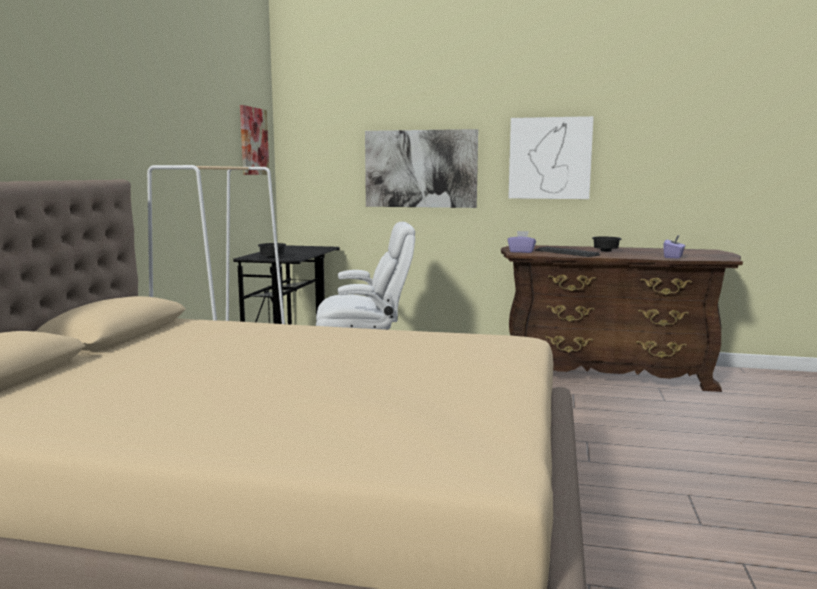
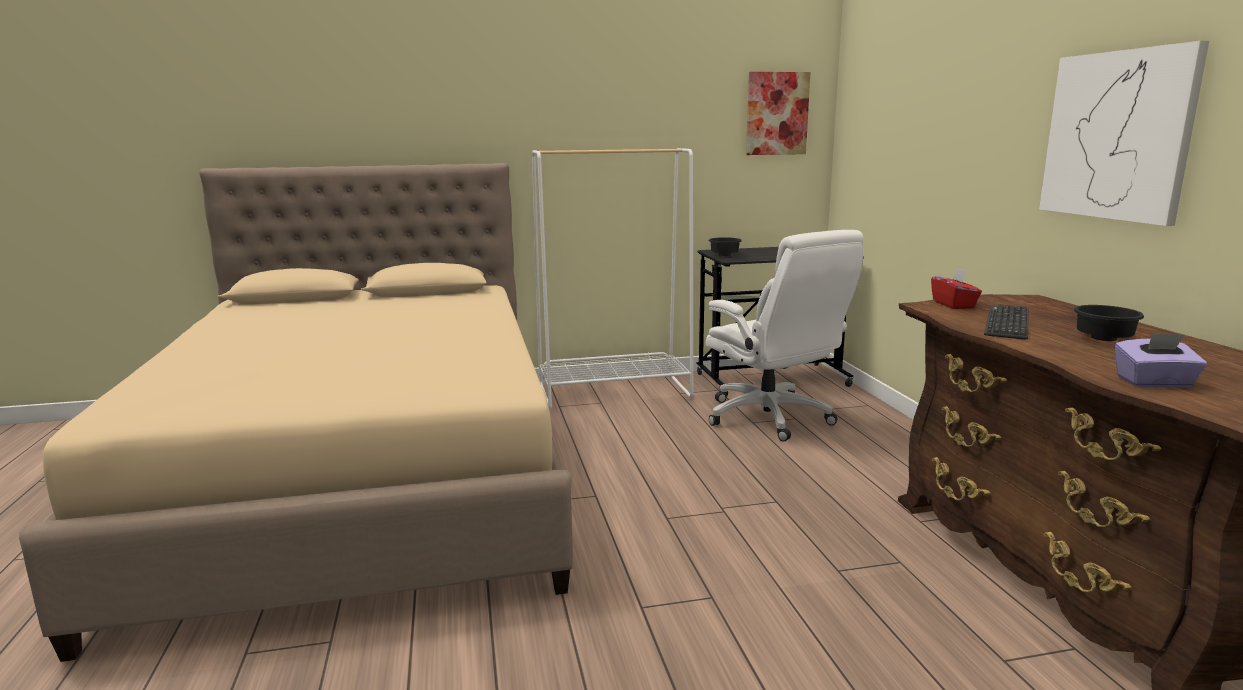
camera: 65 degrees right, 5 degrees up
picture [365,129,478,208] -> none
purple tissue box [508,231,536,253] -> red tissue box [931,268,982,309]

